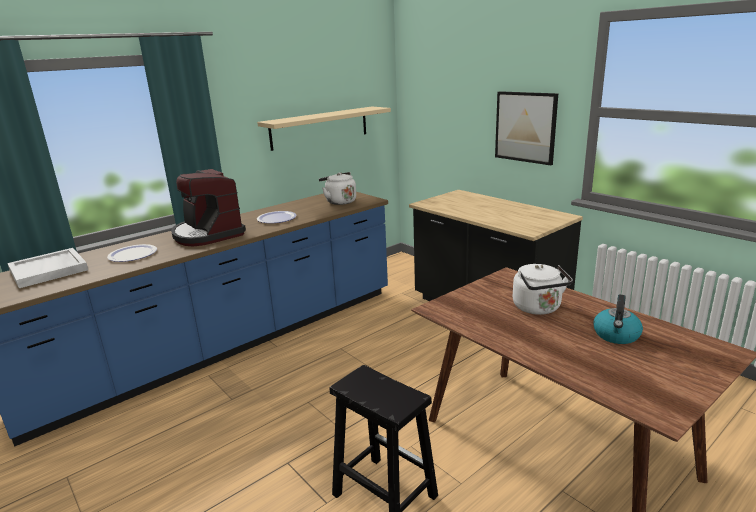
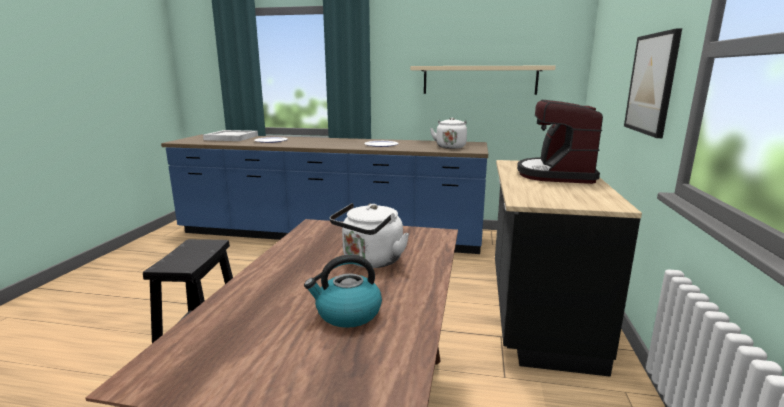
camera: 50 degrees right, 5 degrees down
coffee machine [171,169,246,246] -> coffee machine moved to [517,100,603,184]

